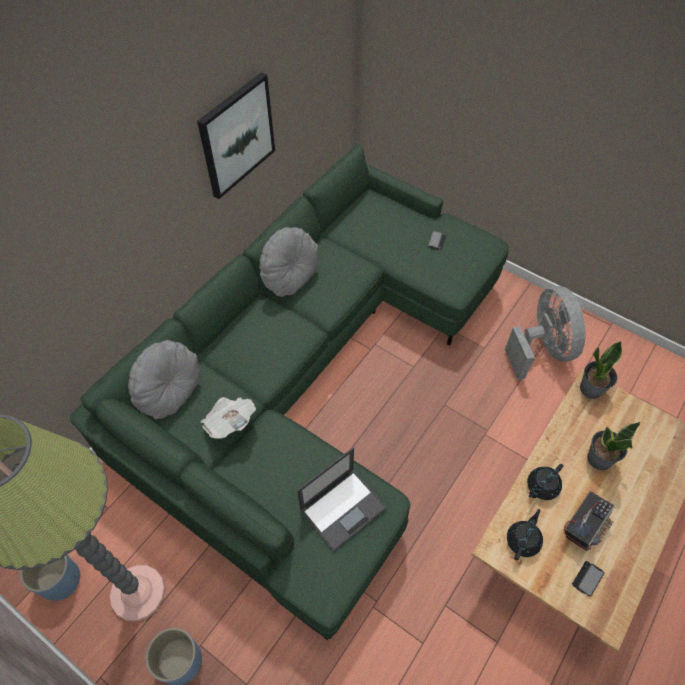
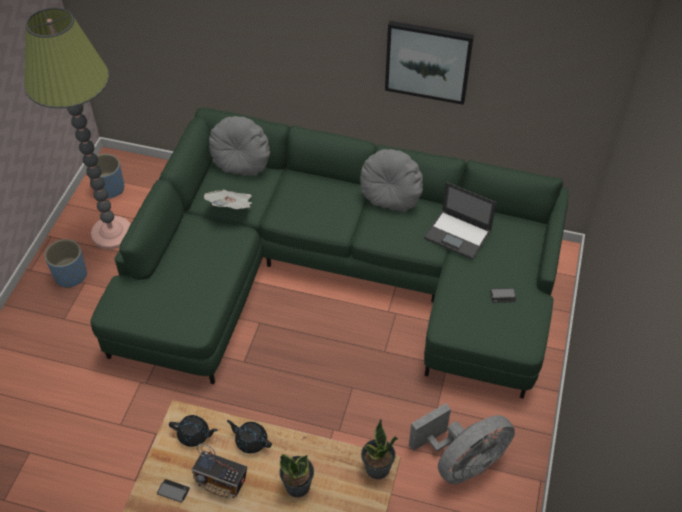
camera: 70 degrees right, 5 degrees down
laptop [297,447,387,552] -> laptop moved to [424,182,497,260]

